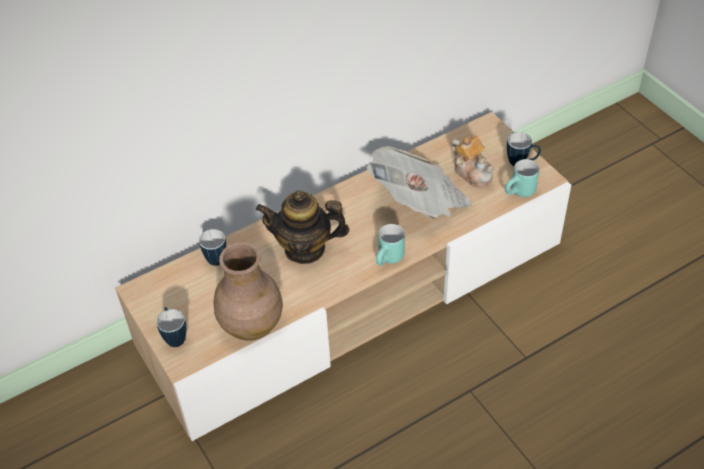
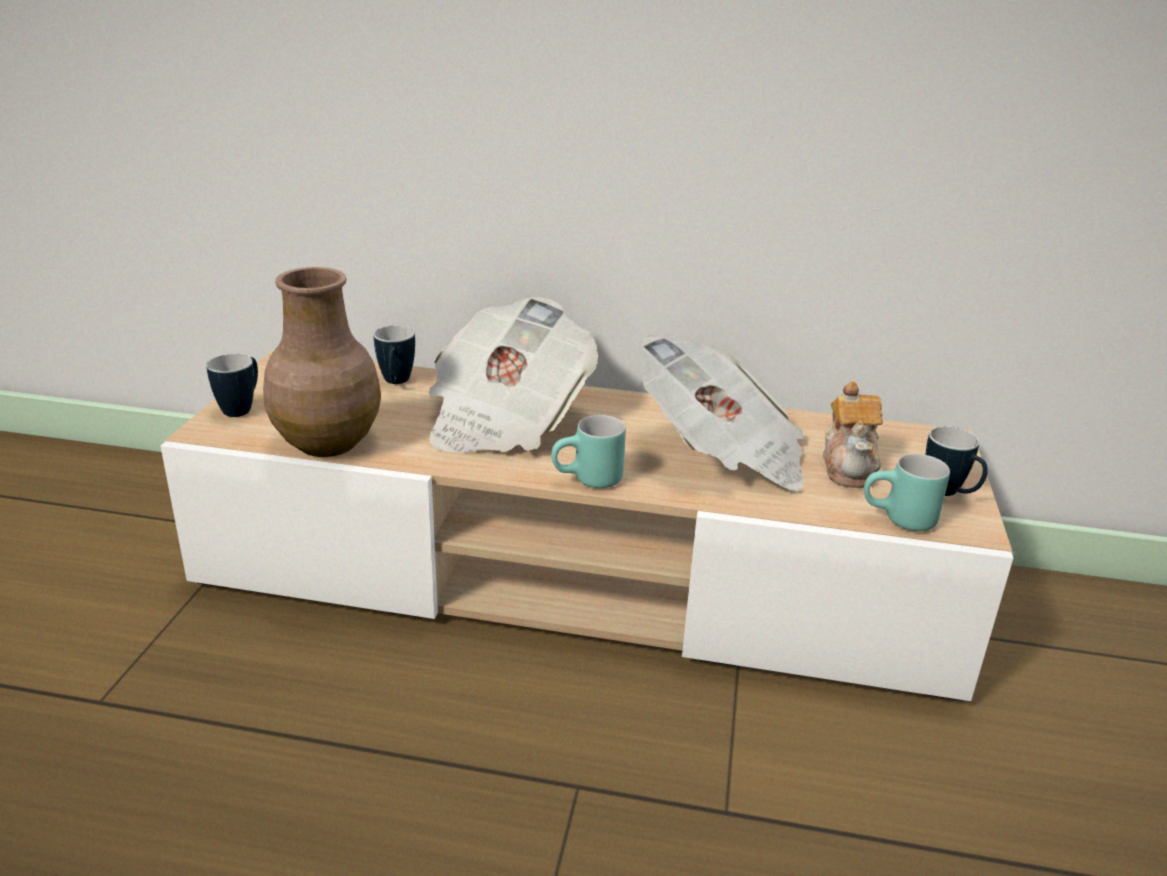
camera: 40 degrees right, 20 degrees down
teapot [256,190,349,264] -> newspaper [428,297,599,453]

